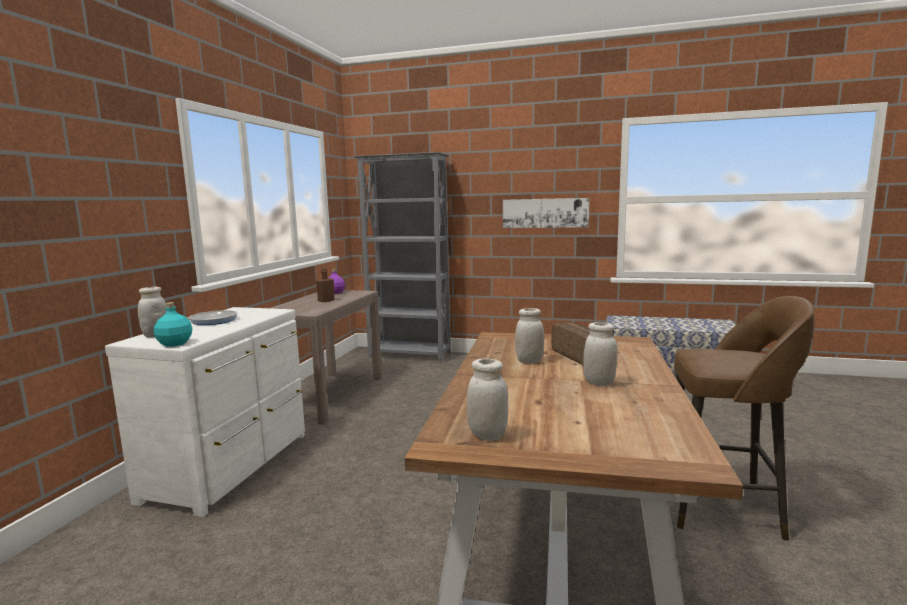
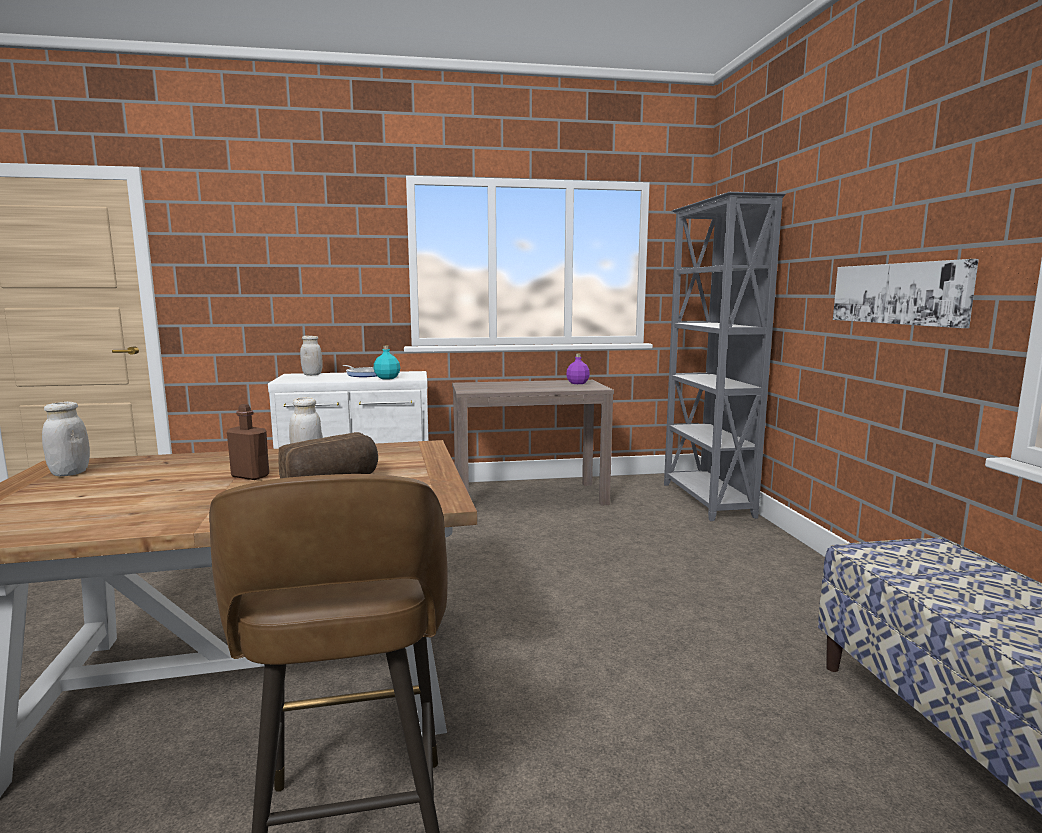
camera: 65 degrees right, 0 degrees up
turquoise bottle [154,302,192,347] -> turquoise bottle moved to [374,346,400,379]
brown bottle [316,268,335,302] -> brown bottle moved to [227,404,269,480]
white jar [583,322,618,386] -> none

